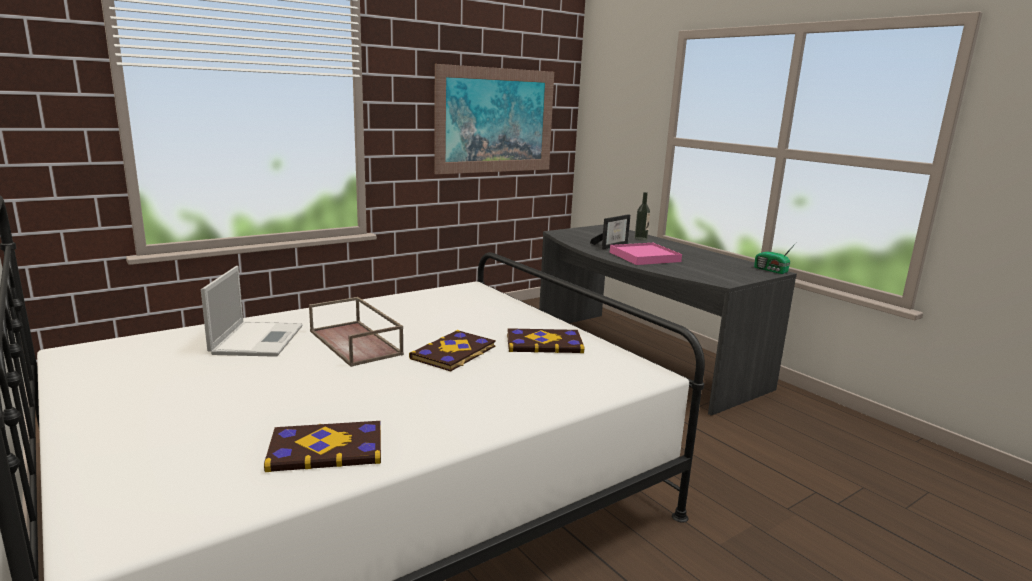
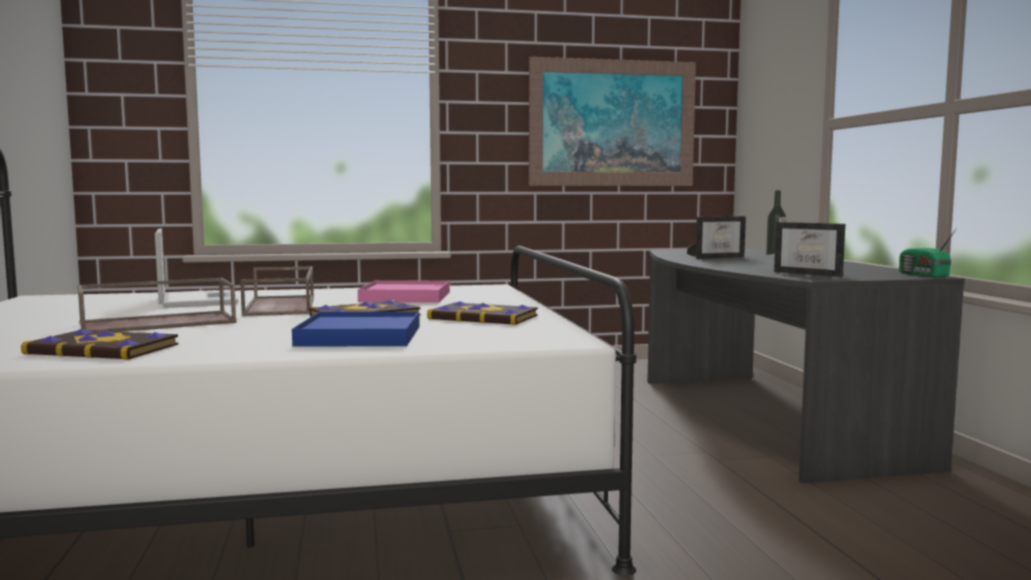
camera: 25 degrees right, 10 degrees down
laptop [201,266,303,357] -> laptop turned 45 degrees counterclockwise [155,228,239,308]
pink tray [610,243,682,265] -> pink tray moved to [358,280,450,303]
none -> brown tray [77,278,237,332]
none -> blue tray [292,312,420,346]
none -> picture frame [774,222,845,277]

